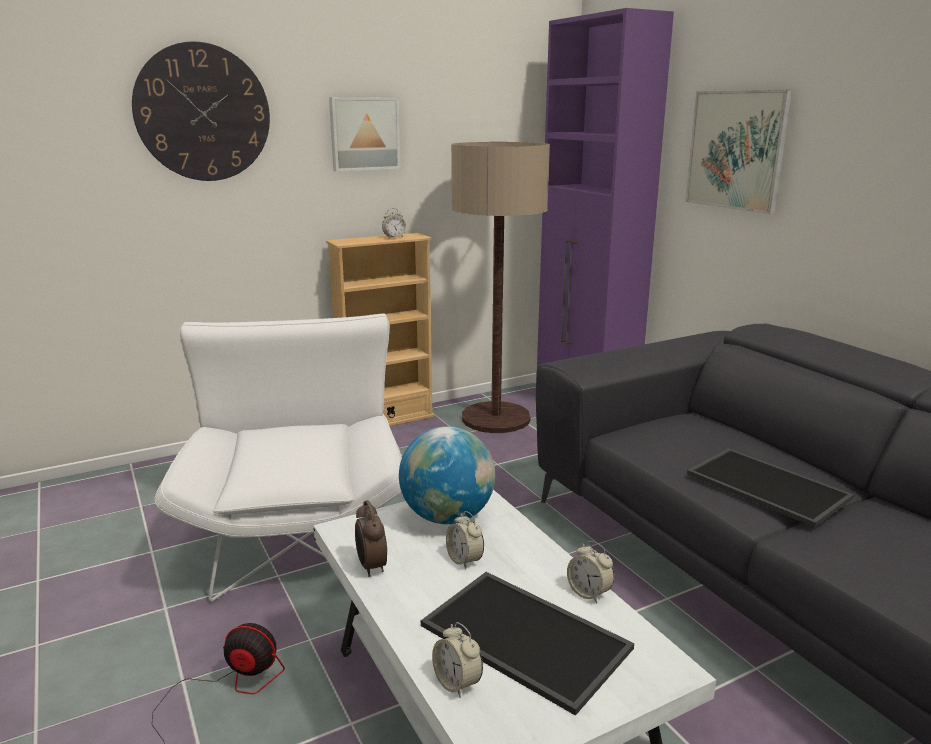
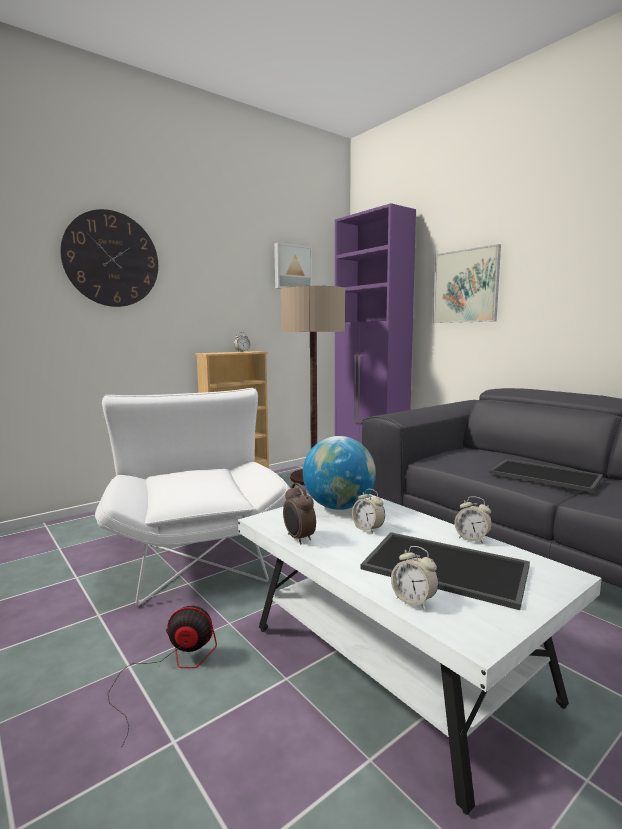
camera: 10 degrees left, 10 degrees down
picture [329,97,401,172] -> picture moved to [274,243,312,289]

